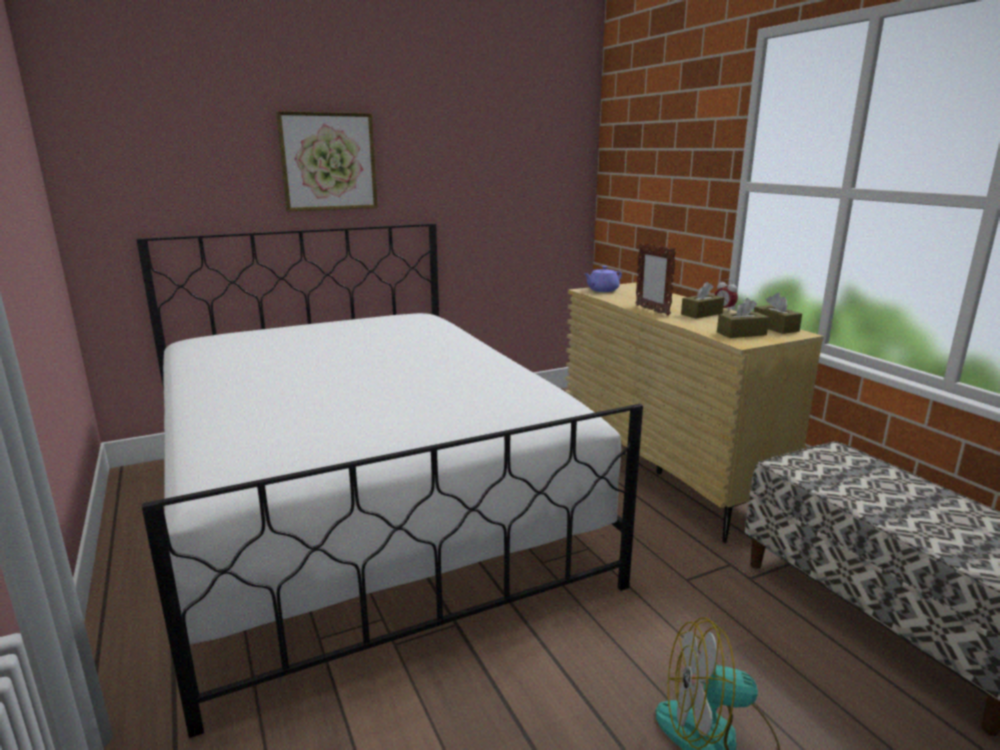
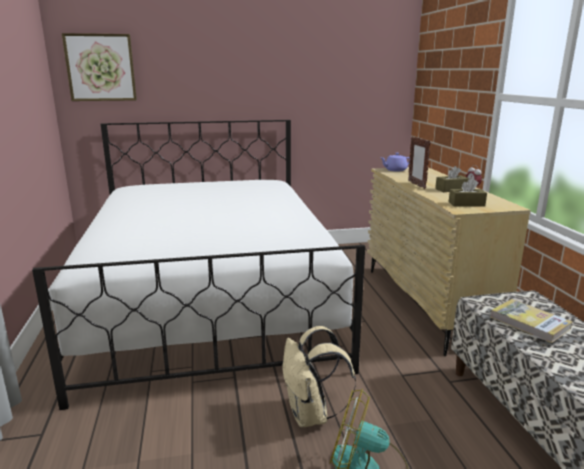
camera: 15 degrees right, 0 degrees up
picture [276,111,378,211] -> picture moved to [62,33,137,101]
brown tissue box [754,293,802,334] -> none
none -> beige backpack [282,326,356,427]
none -> book [490,299,572,343]

